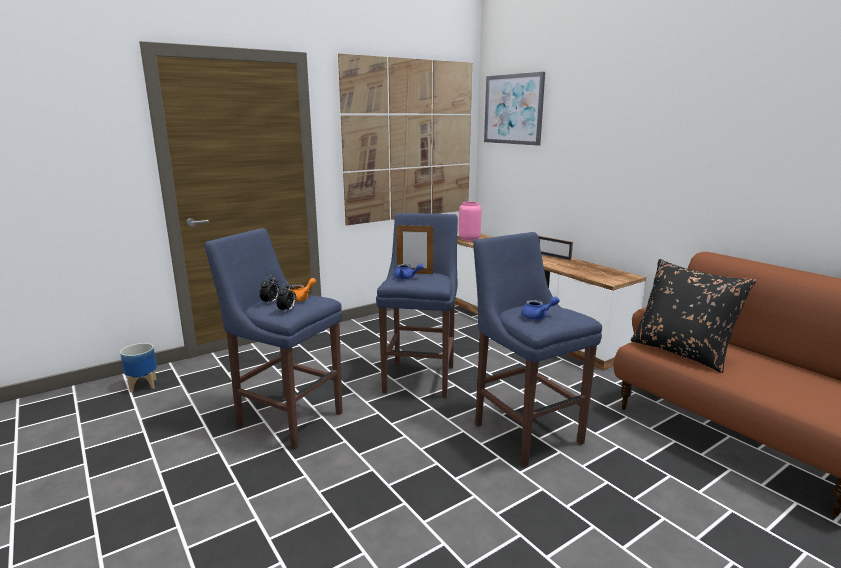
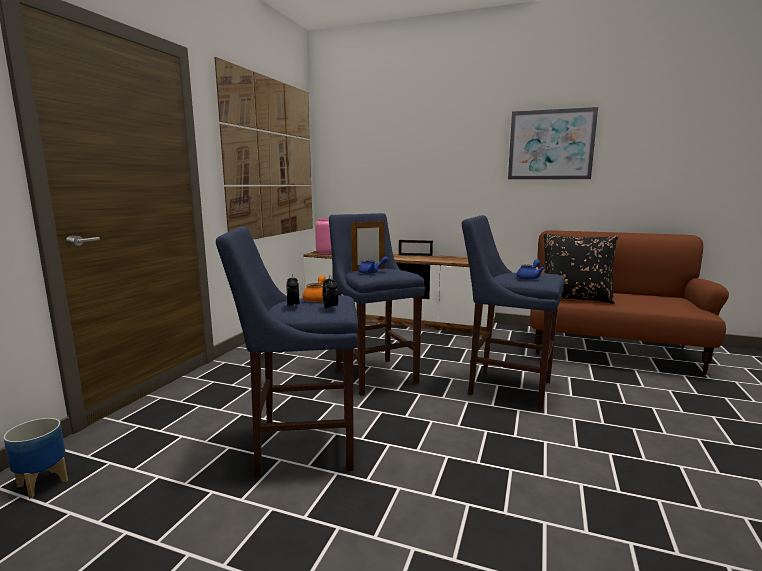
camera: 35 degrees left, 5 degrees down
picture [484,72,545,146] -> picture moved to [508,107,598,180]

